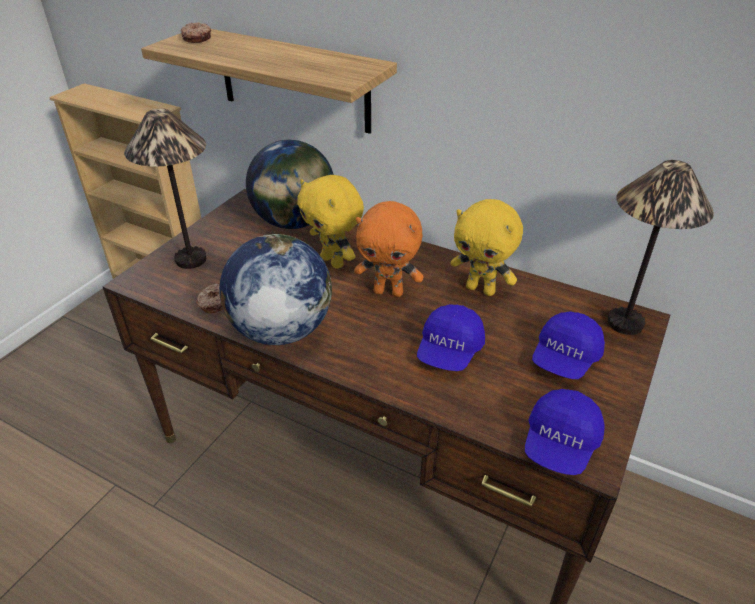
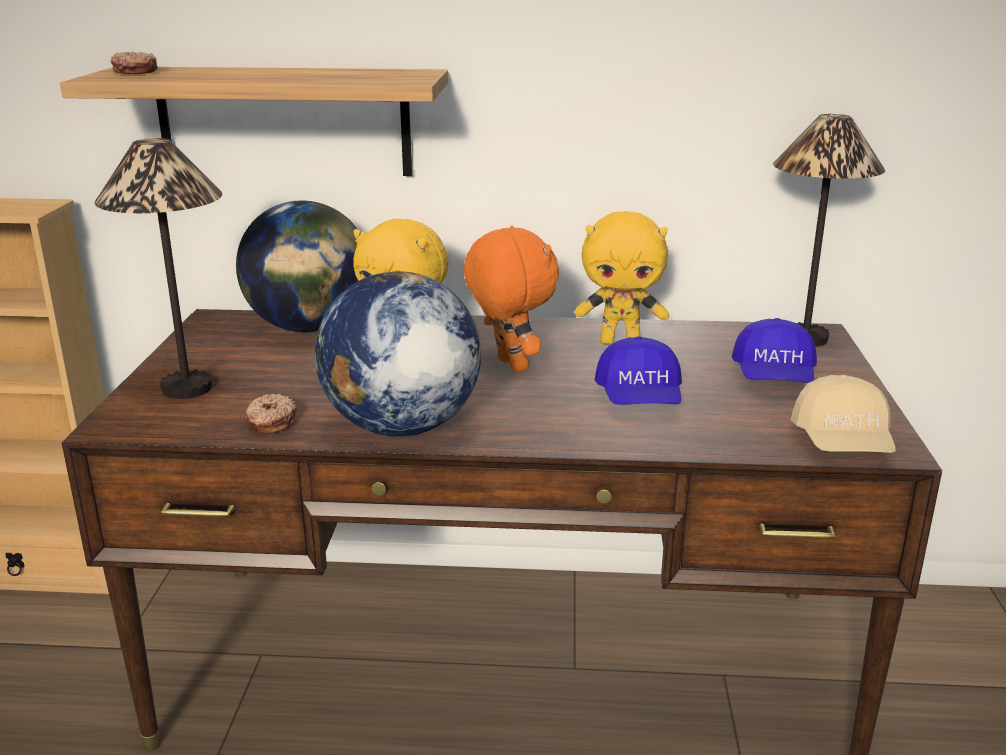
camera: 25 degrees left, 15 degrees down
orange plush toy [354,201,424,297] -> orange plush toy turned 105 degrees counterclockwise [464,225,559,372]
blue cap [525,389,605,475] -> beige cap [791,375,896,453]

